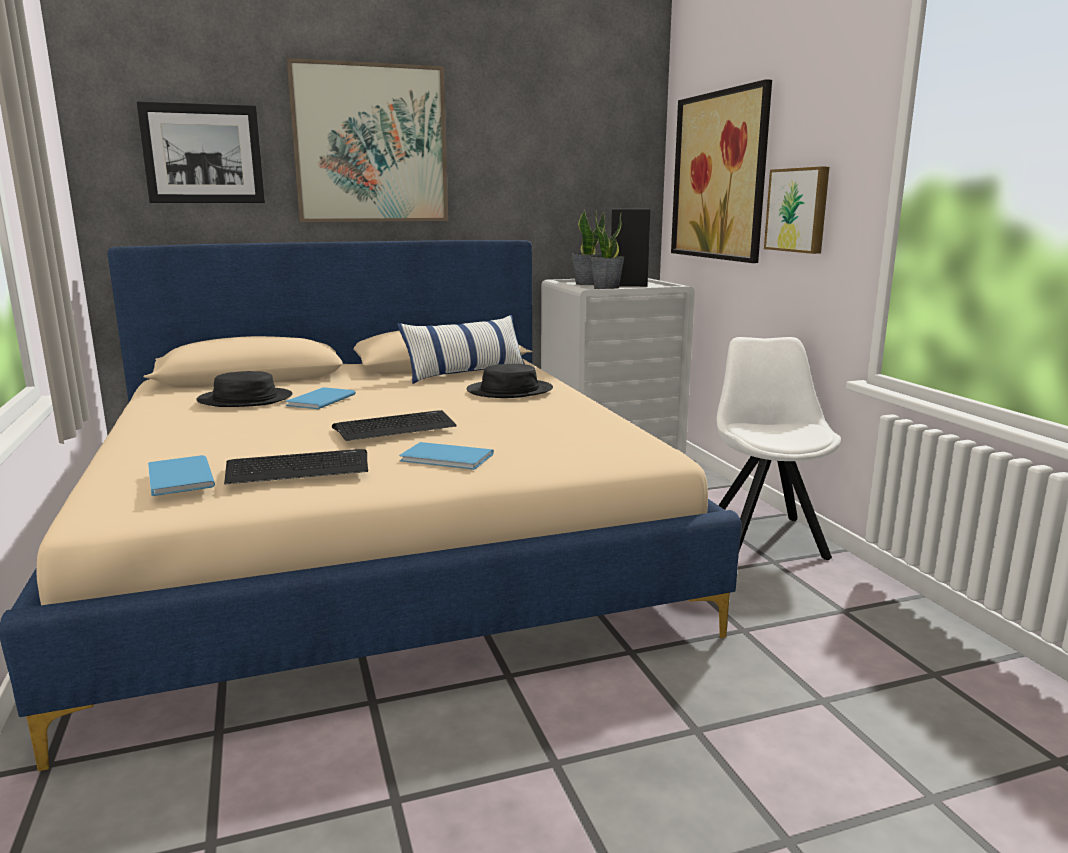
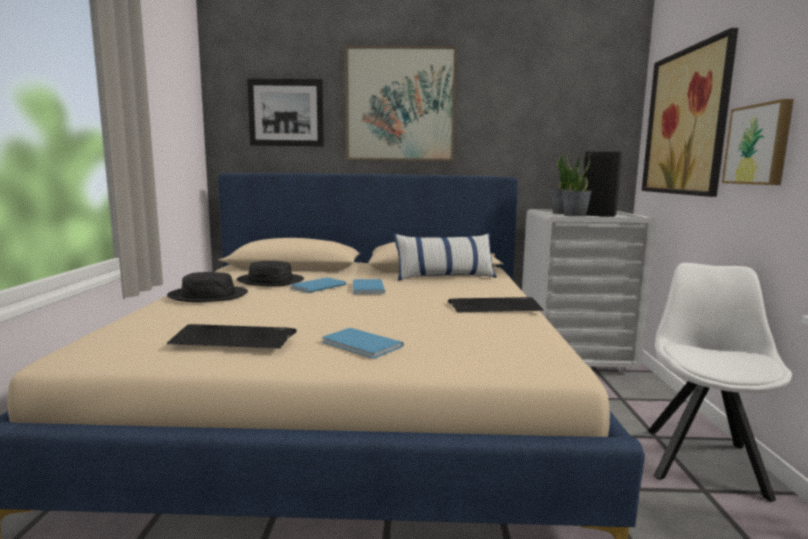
camera: 20 degrees right, 5 degrees down
blue book [148,455,215,496] -> blue book moved to [353,279,385,294]
keyboard [332,410,457,441] -> keyboard moved to [448,297,543,312]
black hat [466,364,553,398] -> black hat moved to [167,272,248,302]

